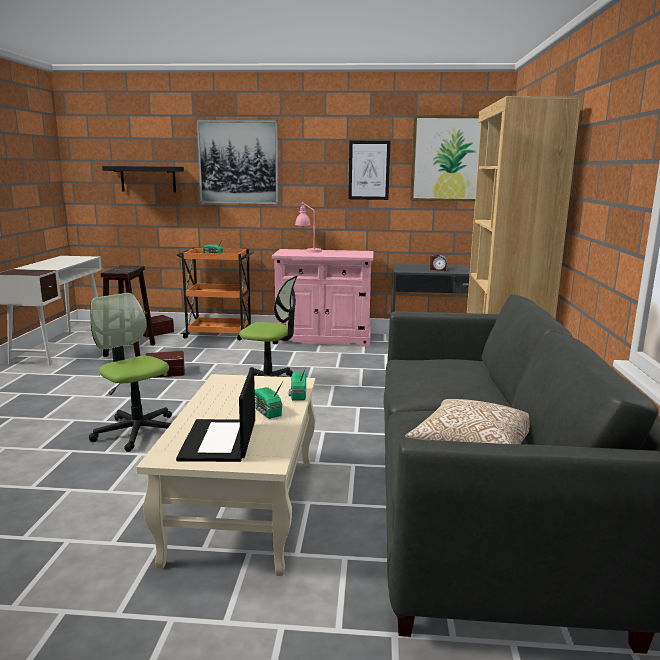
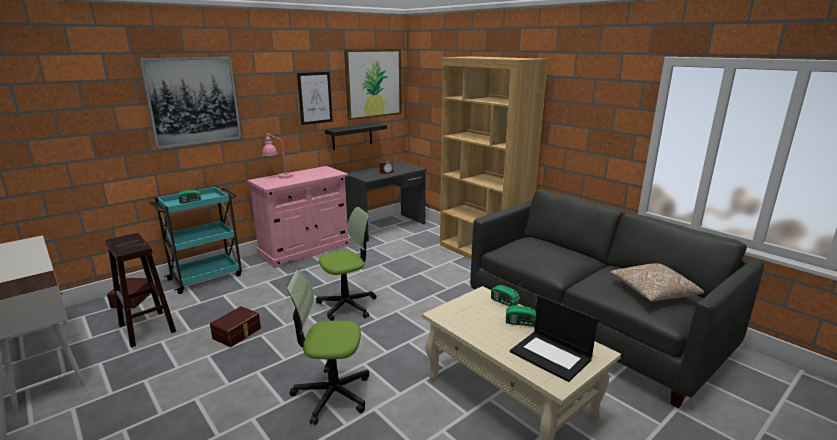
camera: 45 degrees left, 5 degrees up
black shelf [102,166,184,192] -> black shelf moved to [325,123,387,150]
orange cart [177,248,254,340] -> turquoise cart [149,186,242,294]

